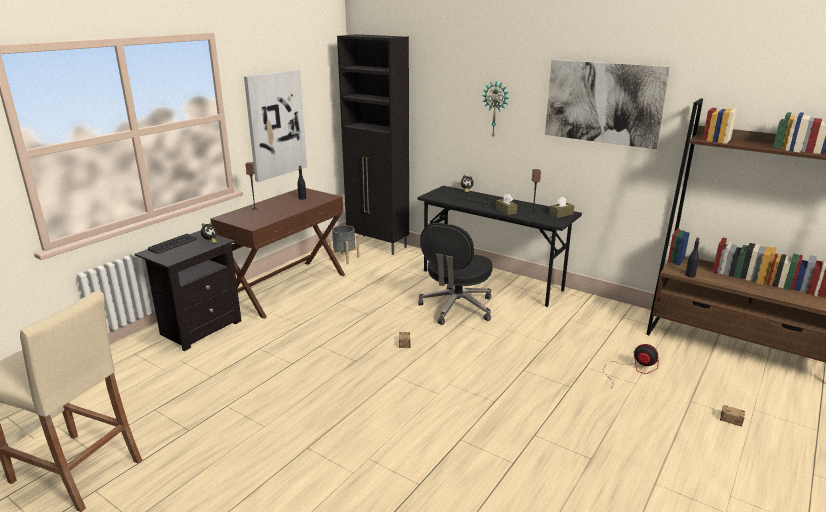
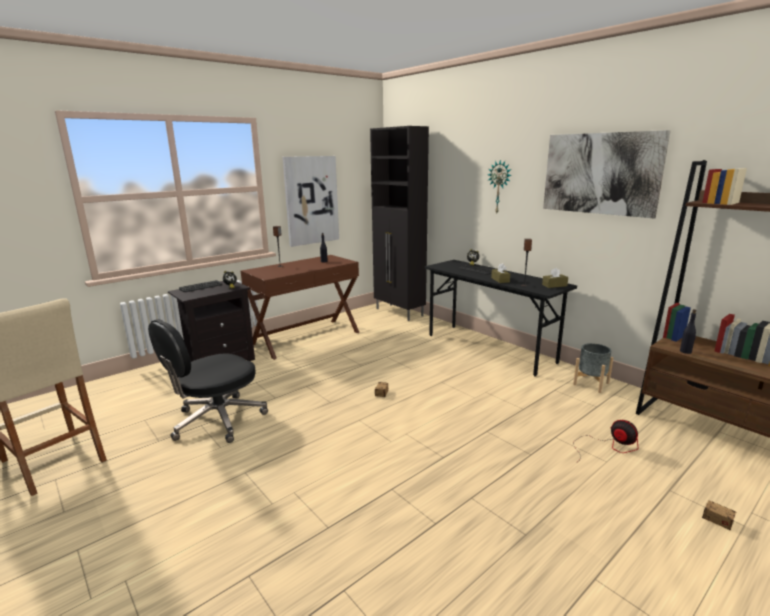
camera: 15 degrees right, 5 degrees down
grey planter [329,225,360,265] -> grey planter moved to [573,343,613,393]
black office chair [418,223,493,325] -> black office chair moved to [148,319,268,443]

